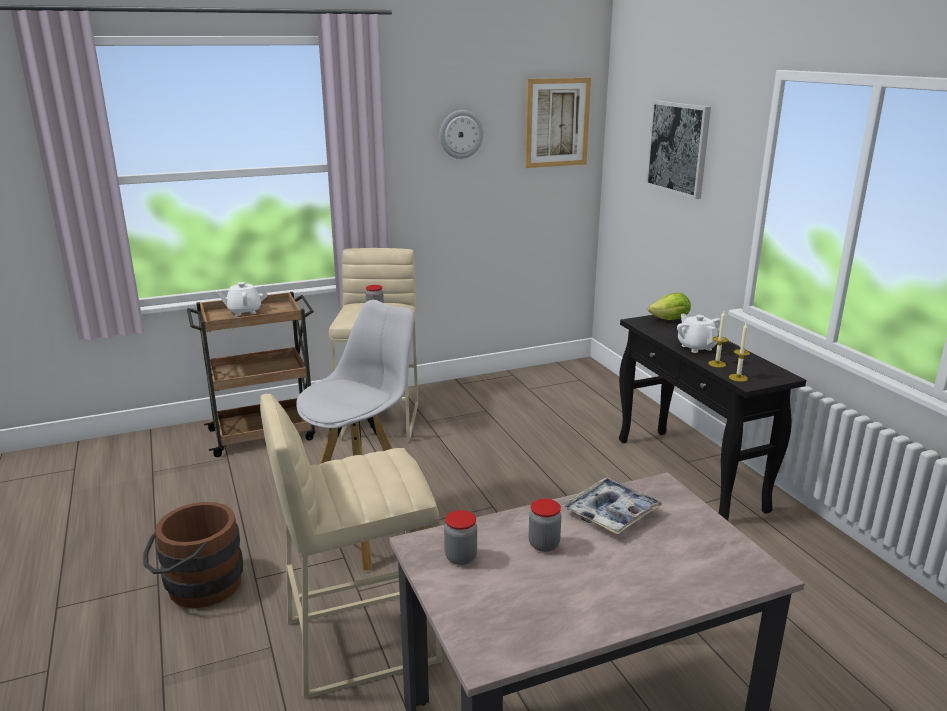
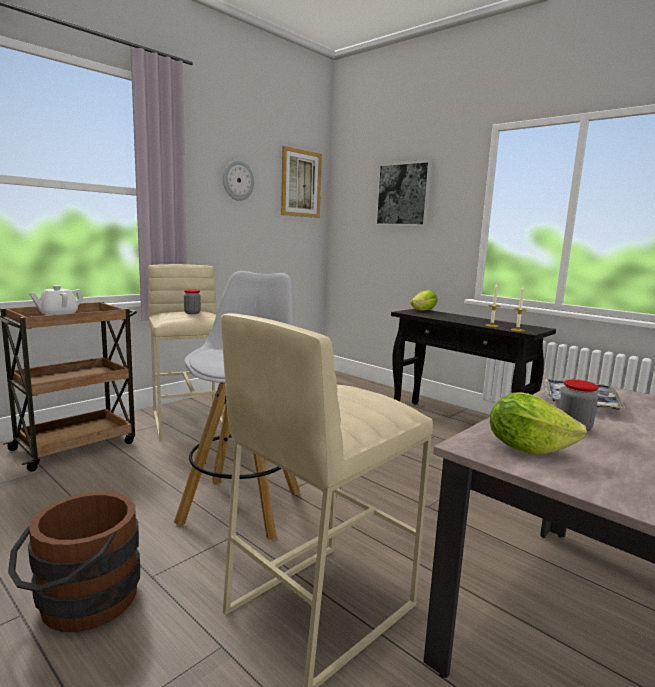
camera: 25 degrees left, 10 degrees down
jar [444,510,477,565] -> lettuce [490,392,587,454]
white teapot [677,314,721,353] -> none

